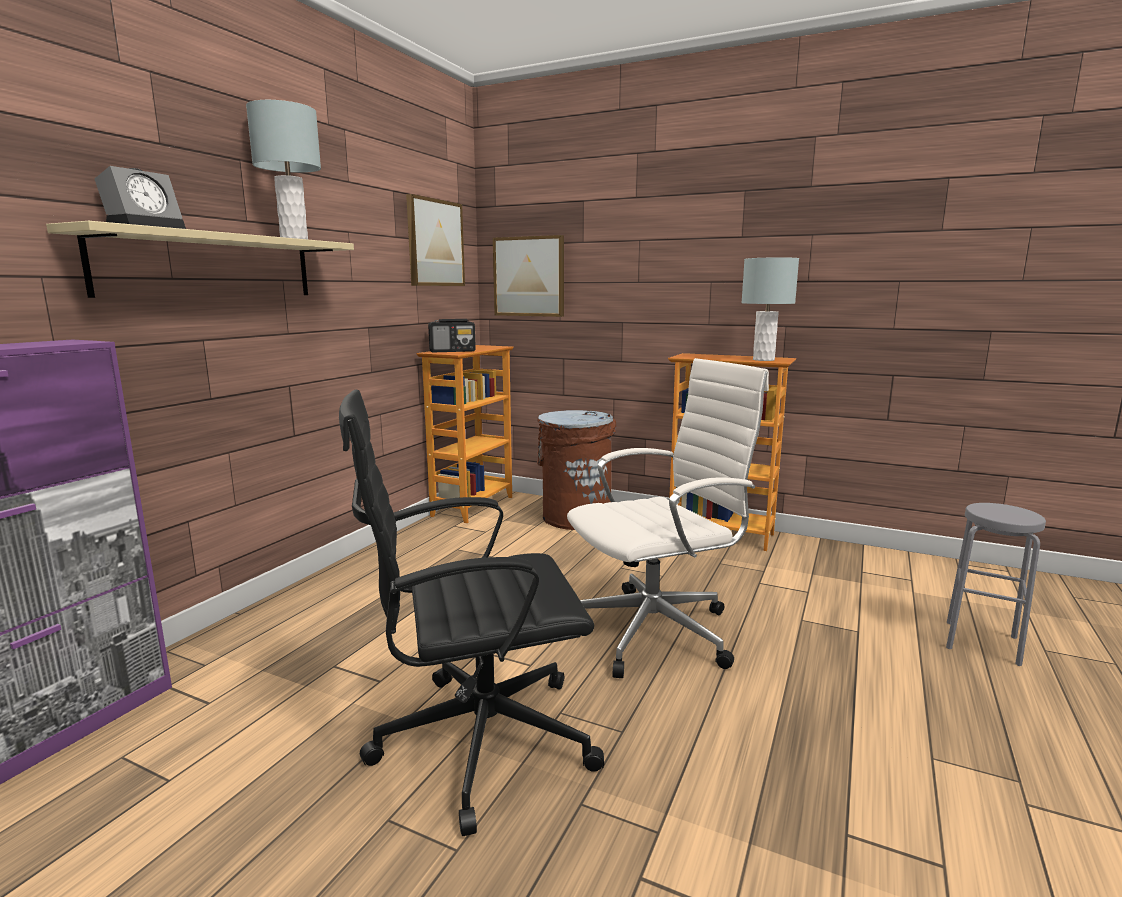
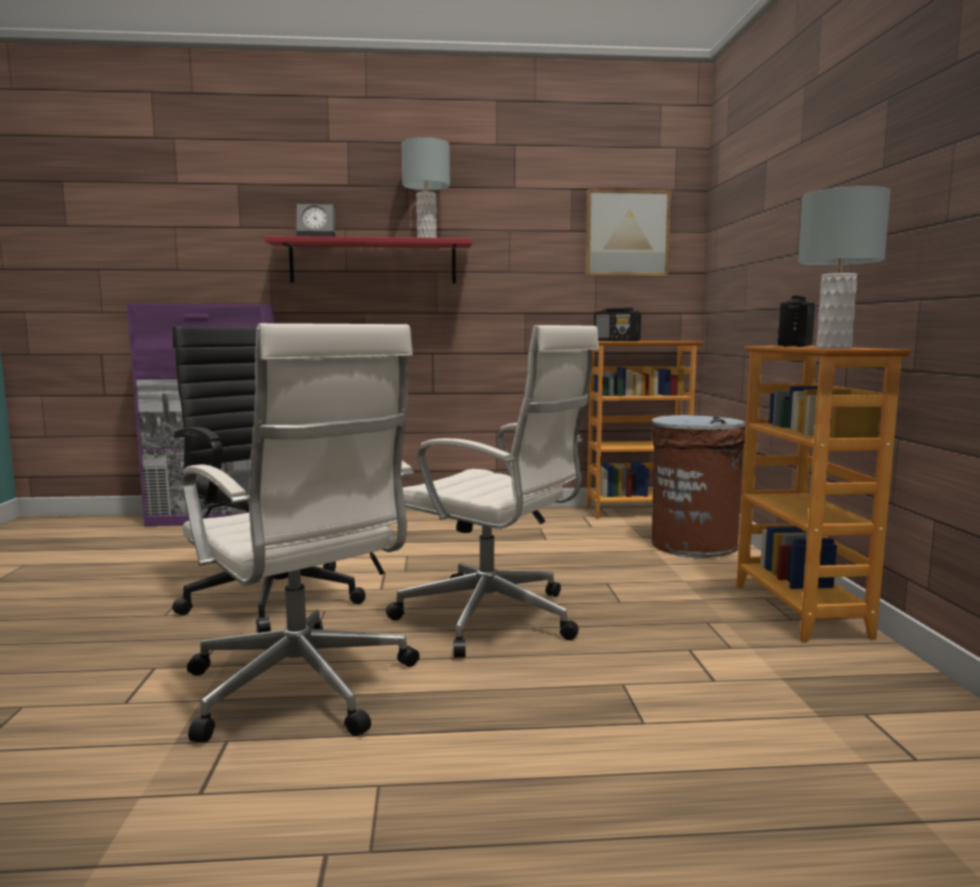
camera: 60 degrees right, 5 degrees down
beige shelf [46,221,354,298] -> red shelf [264,236,472,283]
picture [493,235,564,317] -> none
grey stool [946,503,1046,666] -> none
none -> white office chair [182,323,420,742]
none -> radio [777,296,815,347]

